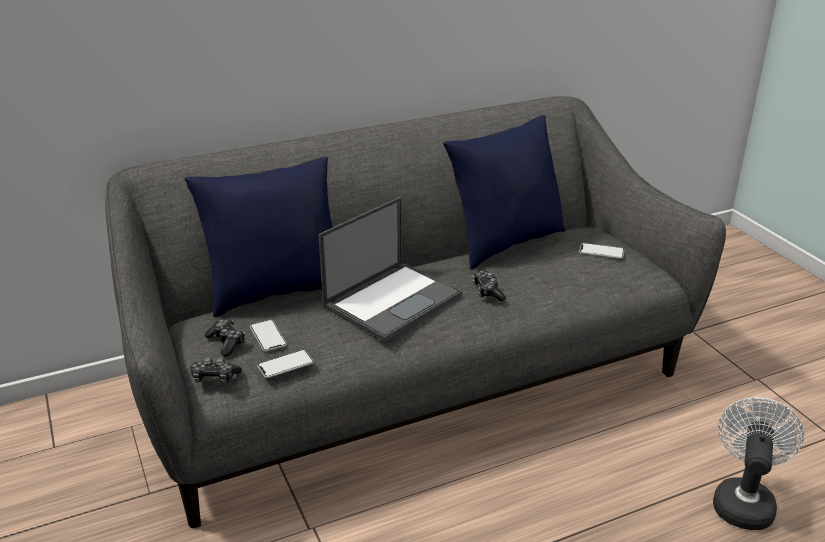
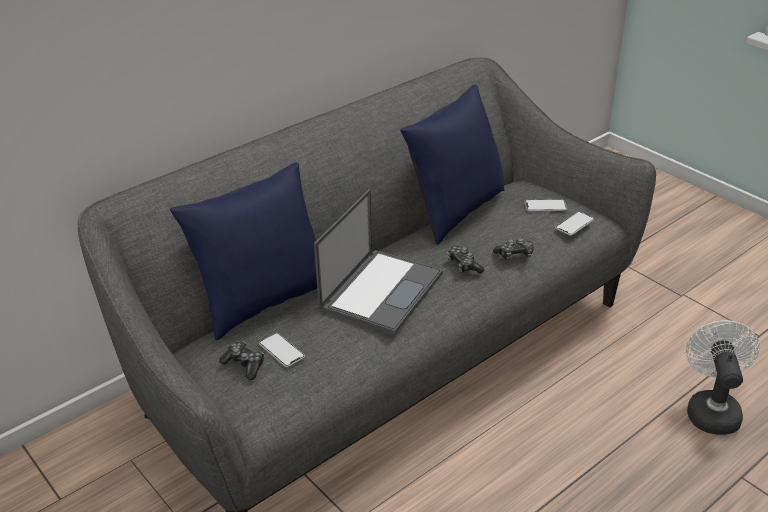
camera: 15 degrees left, 5 degrees up
game controller [190,357,242,384] -> game controller moved to [493,238,534,260]
phone [257,350,314,378] -> phone moved to [555,212,594,236]

